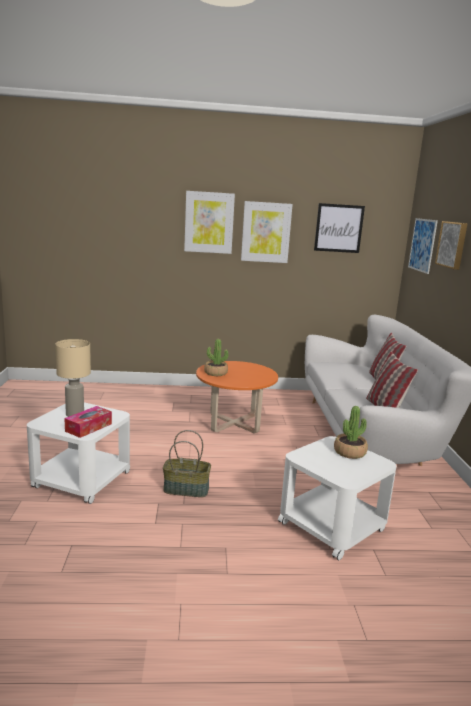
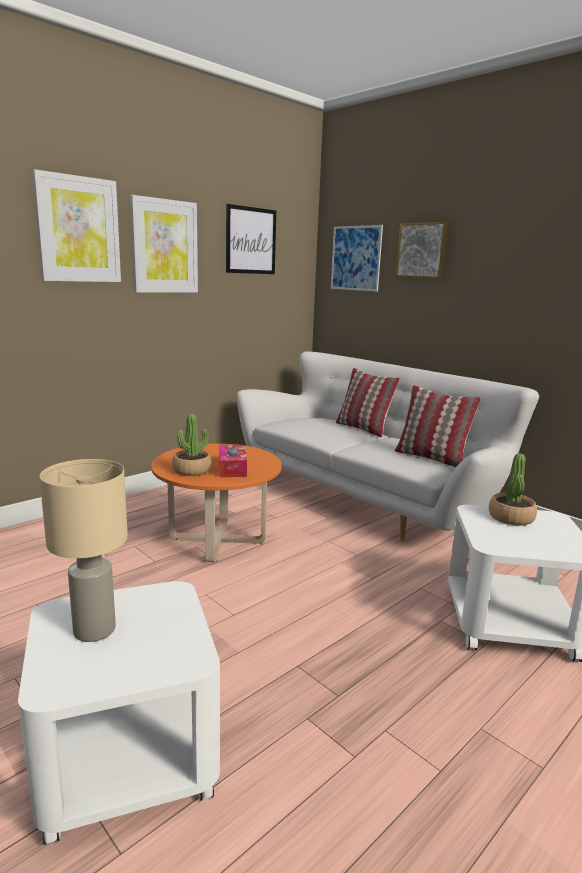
camera: 40 degrees left, 0 degrees up
tissue box [64,406,112,438] -> tissue box moved to [219,445,247,477]
basket [163,430,211,497] -> none

